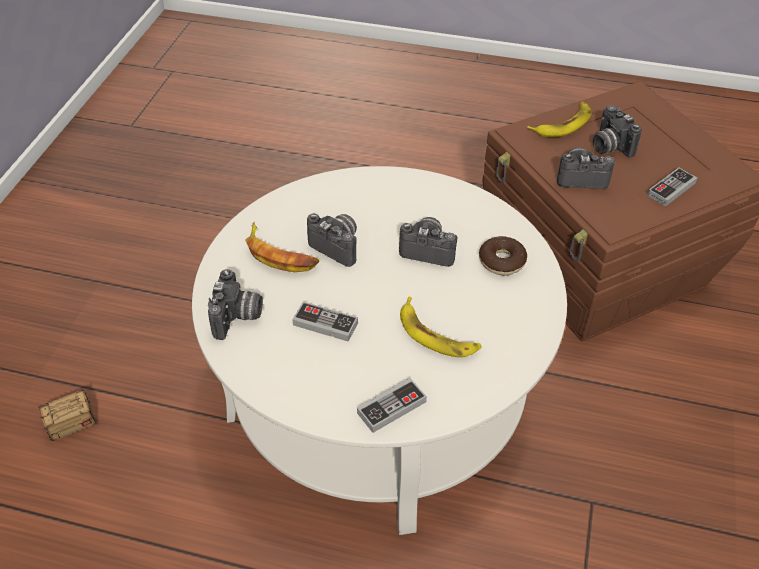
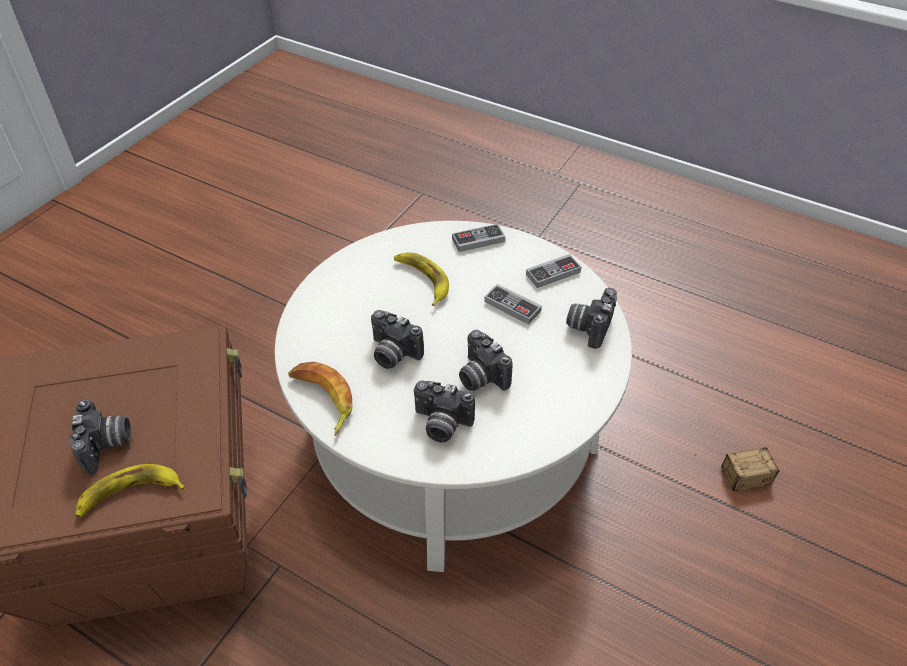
camera: 165 degrees left, 0 degrees up
banana [245,222,319,272] -> banana moved to [288,362,353,436]
donut [479,236,527,276] -> none
camera [557,147,615,189] -> camera moved to [414,381,475,442]
game controller [647,167,697,206] -> game controller moved to [526,254,581,288]

